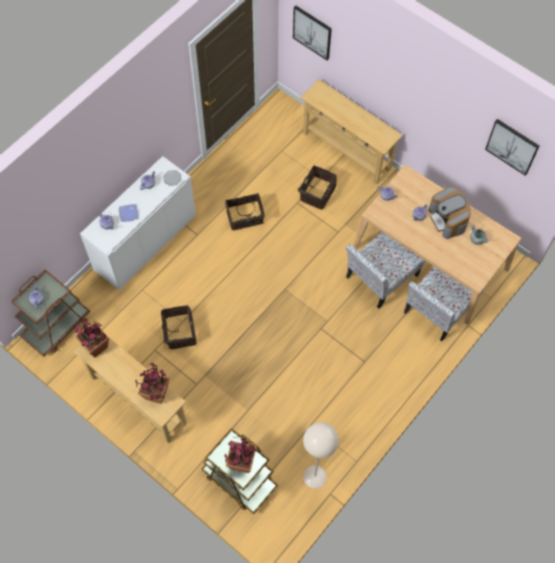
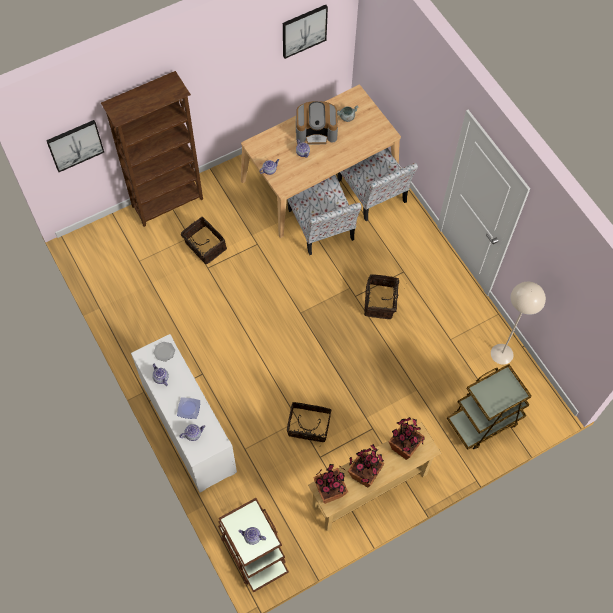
camera: 70 degrees left, 0 degrees up
potted plant [224,435,257,473] -> potted plant moved to [348,444,385,488]
basket [225,193,265,230] -> basket moved to [364,274,399,319]
beige console table [300,79,403,185] -> brown bookcase [101,71,203,227]

